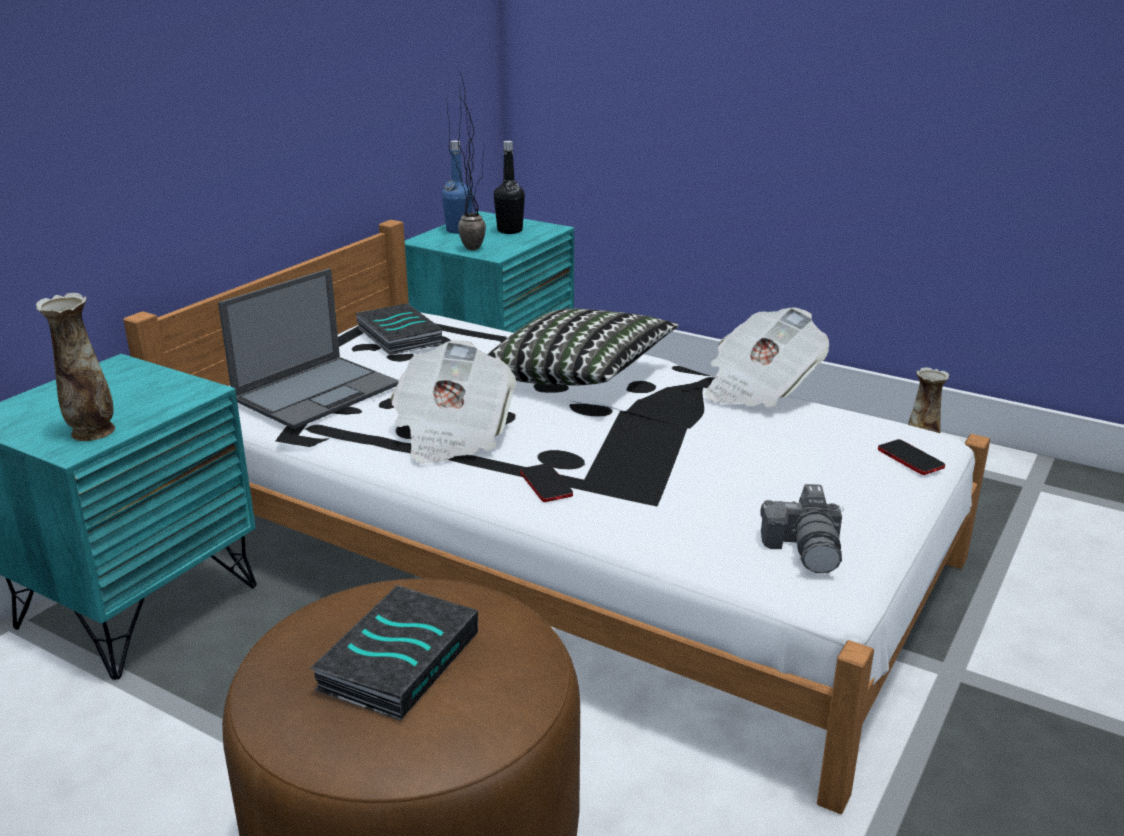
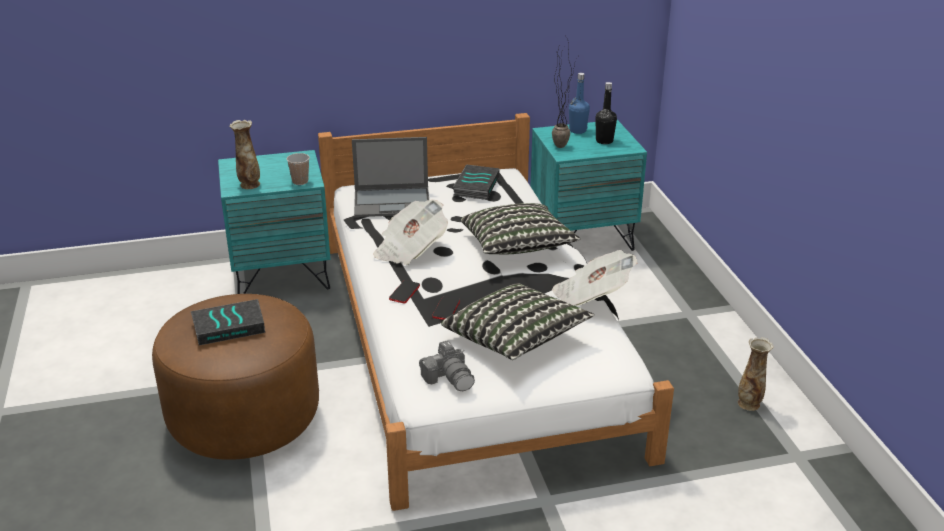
camera: 45 degrees right, 5 degrees up
camera [760,484,844,573] -> camera turned 75 degrees counterclockwise [419,341,475,391]
phone [878,439,945,475] -> phone moved to [432,296,460,320]
none -> cup [287,153,310,185]
none -> pillow [441,283,594,360]

